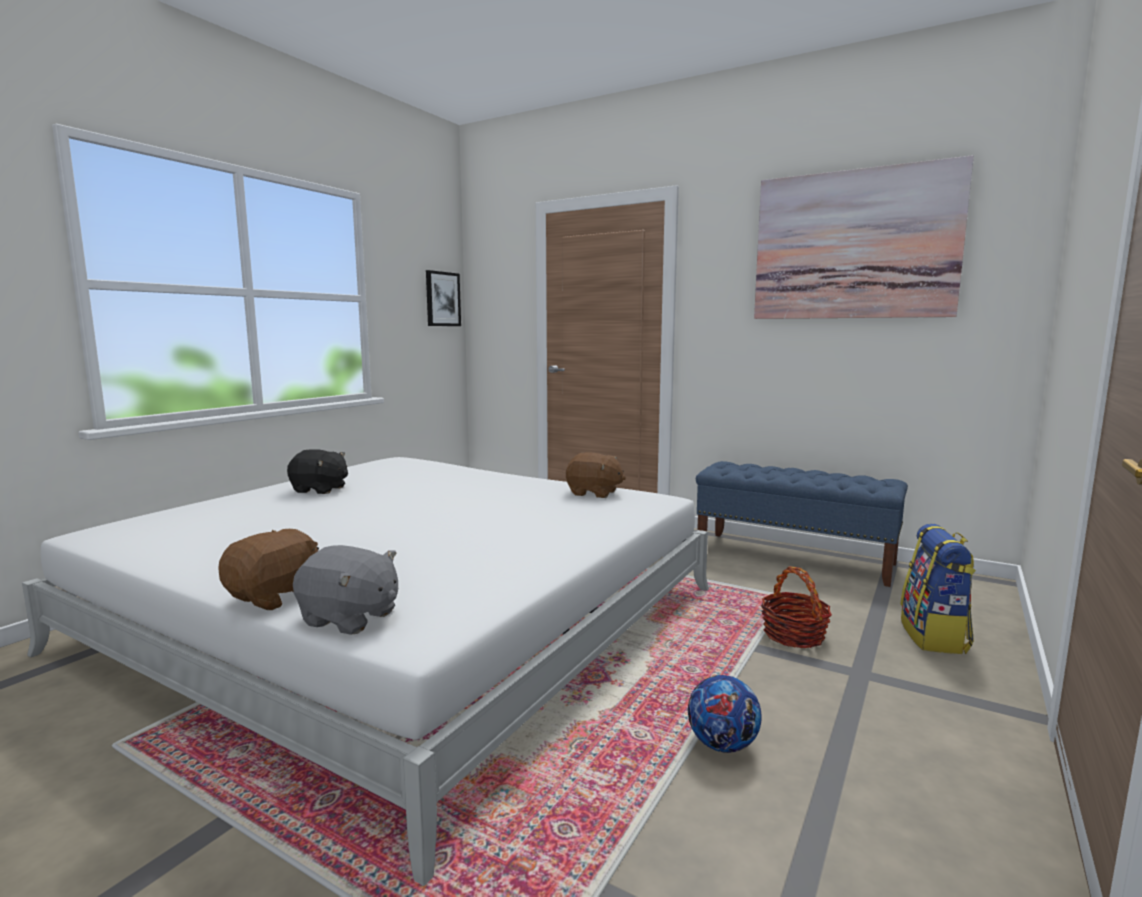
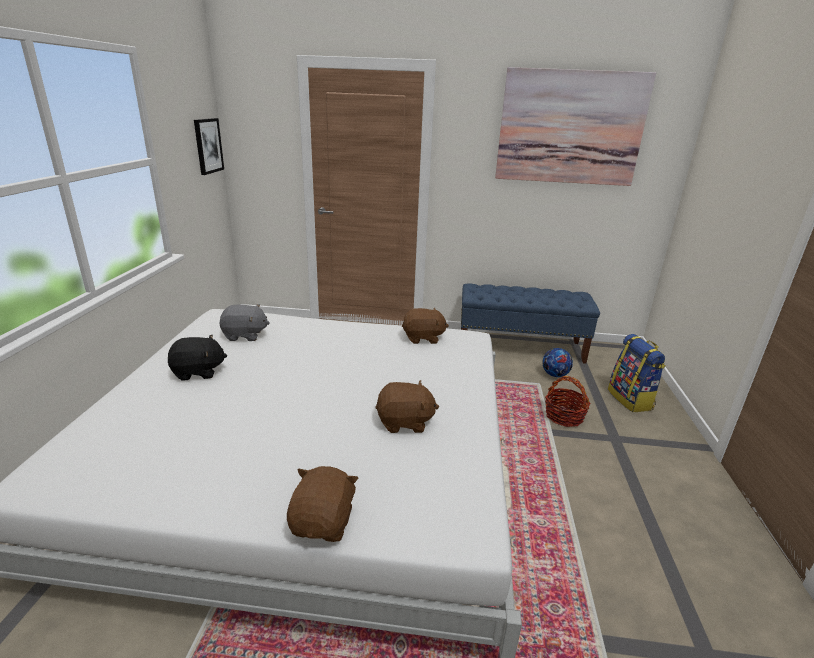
camera: 25 degrees left, 15 degrees up
grey plush toy [293,545,398,635] -> grey plush toy moved to [220,304,269,341]
football [688,675,762,753] -> football moved to [542,348,573,377]
none -> brown plush toy [375,380,439,433]

